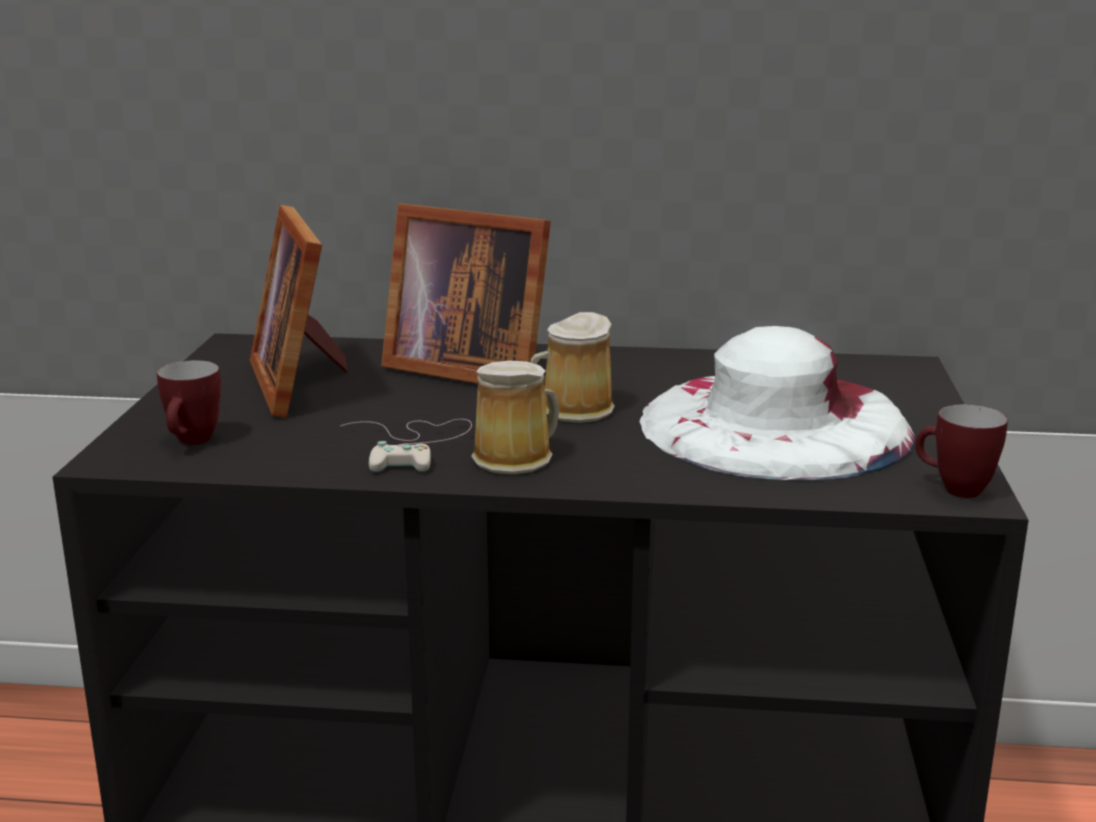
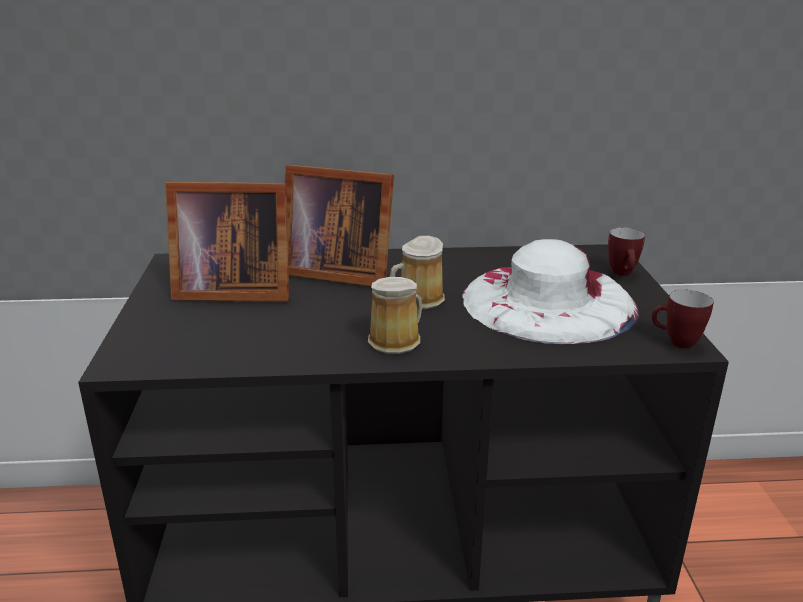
camera: 10 degrees left, 5 degrees up
mug [157,360,221,445] -> mug moved to [608,227,645,276]
picture frame [250,205,348,418] -> picture frame turned 60 degrees counterclockwise [165,182,289,302]
white game controller [340,419,472,472] -> none

